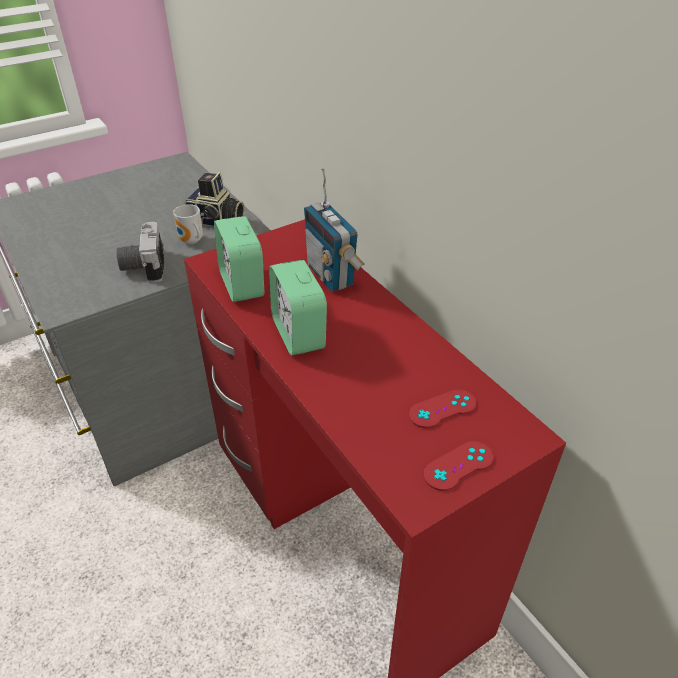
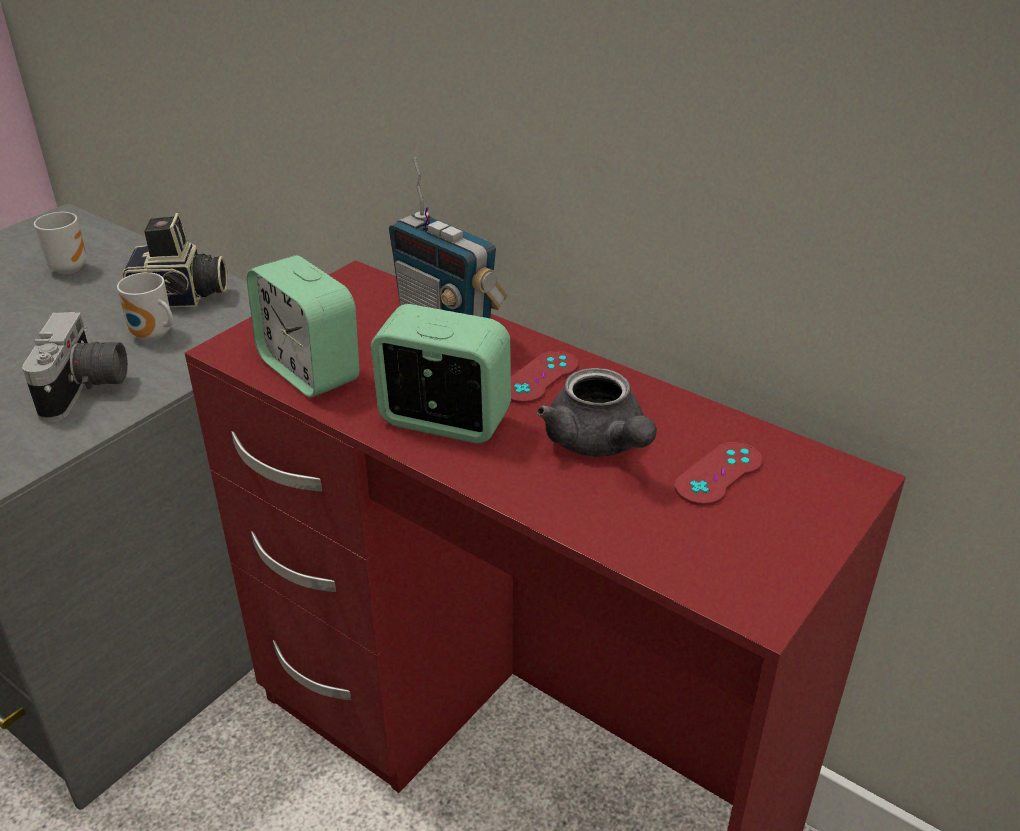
camera: 20 degrees left, 5 degrees down
camera [116,222,164,283] -> camera turned 150 degrees counterclockwise [22,312,128,422]
alarm clock [269,260,327,355] -> alarm clock turned 150 degrees clockwise [371,304,511,443]
red game controller [423,441,494,491] -> red game controller moved to [511,351,578,404]
none -> mug [34,212,87,274]
none -> grey teapot [537,368,657,457]

